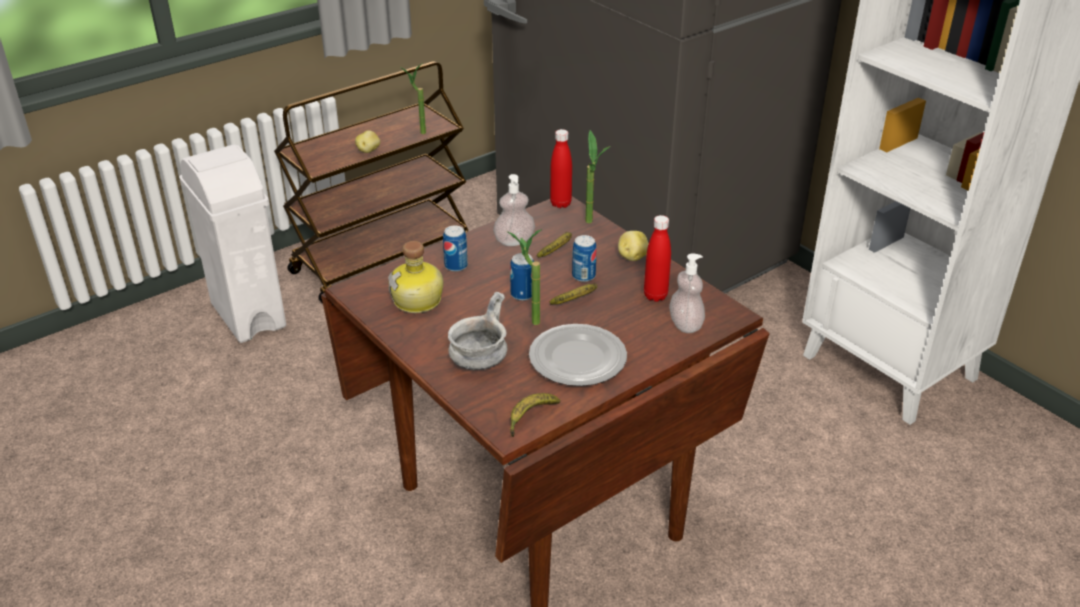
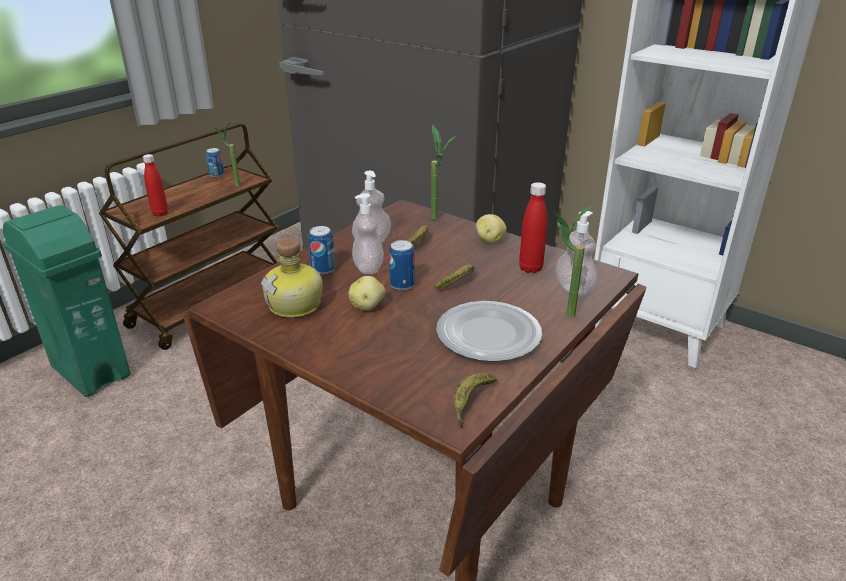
camera: 15 degrees left, 5 degrees down
white trash can [179,145,286,343] -> green trash can [3,205,131,397]
potato [355,130,380,153] -> potato moved to [349,276,385,311]
grey bowl [448,292,507,370] -> none
potted plant [507,229,542,325] -> potted plant moved to [554,205,594,317]
red bottle [550,129,572,208] -> red bottle moved to [143,154,168,217]
can [572,235,597,282] -> can moved to [206,148,224,177]
none -> soap dispenser [352,193,384,274]

